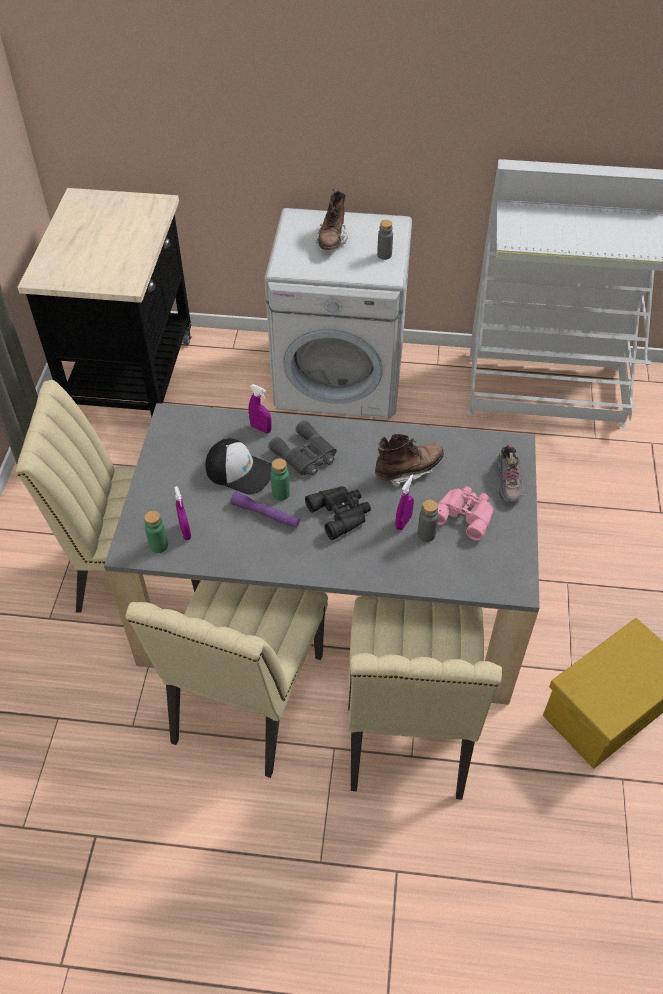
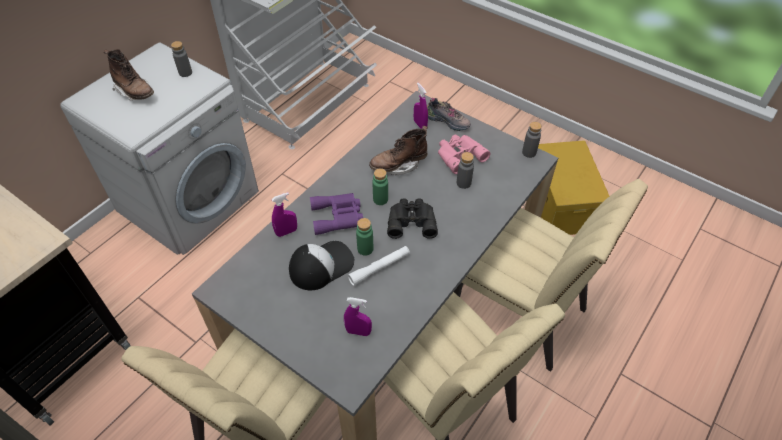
camera: 60 degrees left, 0 degrees up
green bottle [144,511,168,553] -> green bottle moved to [373,168,388,205]
purple flashlight [230,492,300,528] -> white flashlight [348,246,410,286]
grey binoculars [268,420,336,476] -> purple binoculars [310,193,363,235]
brown boot [375,434,444,488] -> brown boot turned 120 degrees counterclockwise [369,126,428,175]
purple spray bottle [395,475,414,530] -> purple spray bottle moved to [414,83,428,129]
none -> grey bottle [522,122,542,158]

